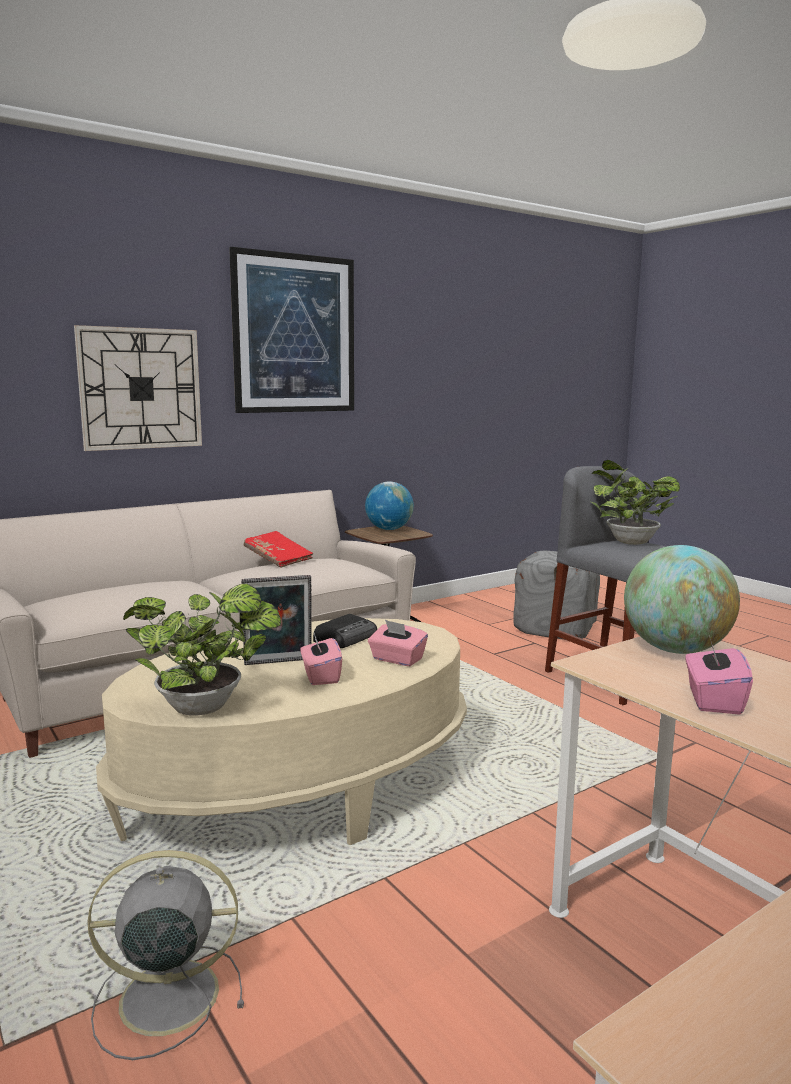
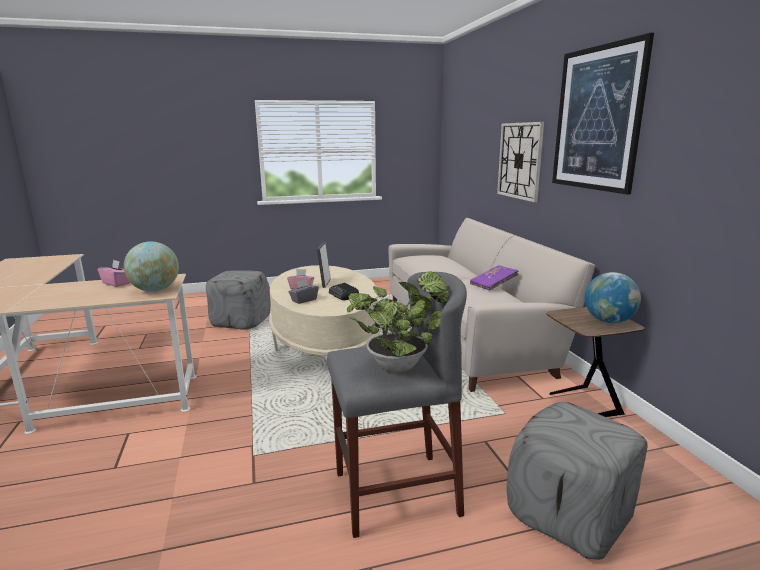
camera: 110 degrees right, 5 degrees up
grey fan [87,850,244,1060] -> grey ottoman [206,270,271,330]
potted plant [123,584,281,715] -> none
red book [243,531,313,568] -> purple book [470,265,519,290]
pink tissue box [368,620,428,666] -> grey tissue box [289,279,319,304]

